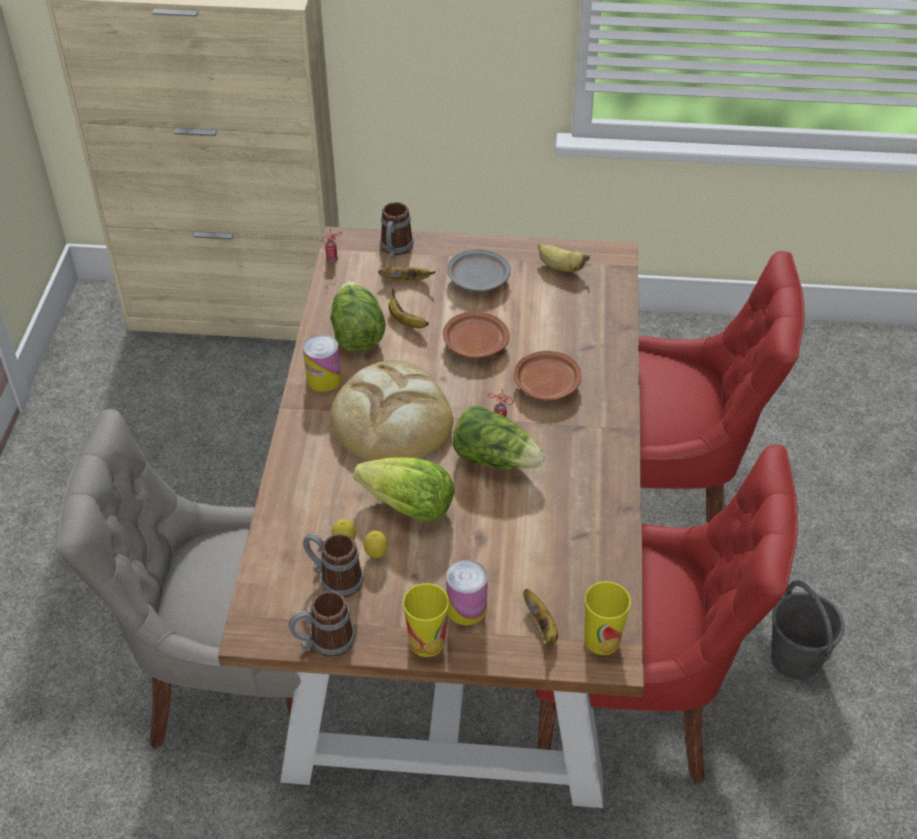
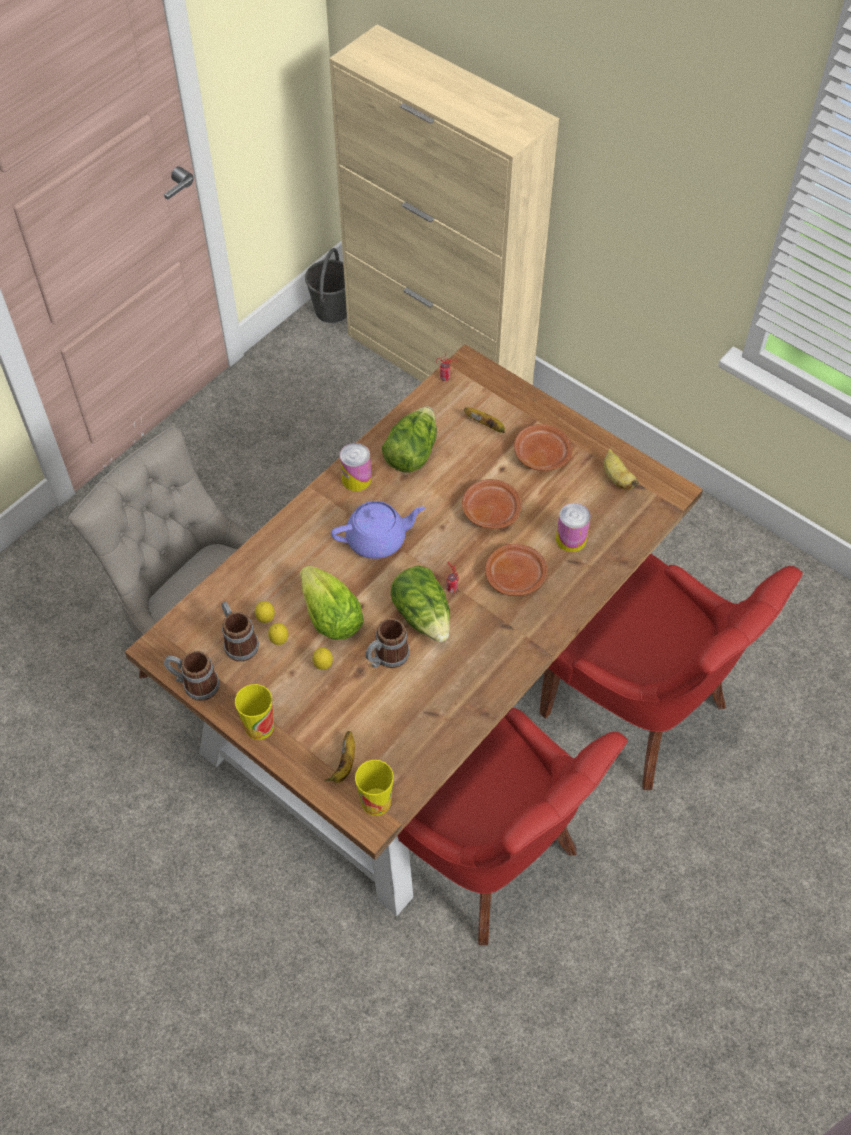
camera: 35 degrees right, 10 degrees up
bread [330,360,453,461] -> purple teapot [331,501,425,559]
mug [380,202,413,258] -> mug moved to [365,618,410,668]
banana [389,289,429,328] -> none
can [446,560,488,625] -> can moved to [556,503,591,552]
grey plate [447,249,511,292] -> brown plate [514,424,573,471]
grey bucket [771,580,845,680] -> grey bucket moved to [305,248,347,323]
none -> lemon [313,648,333,670]

